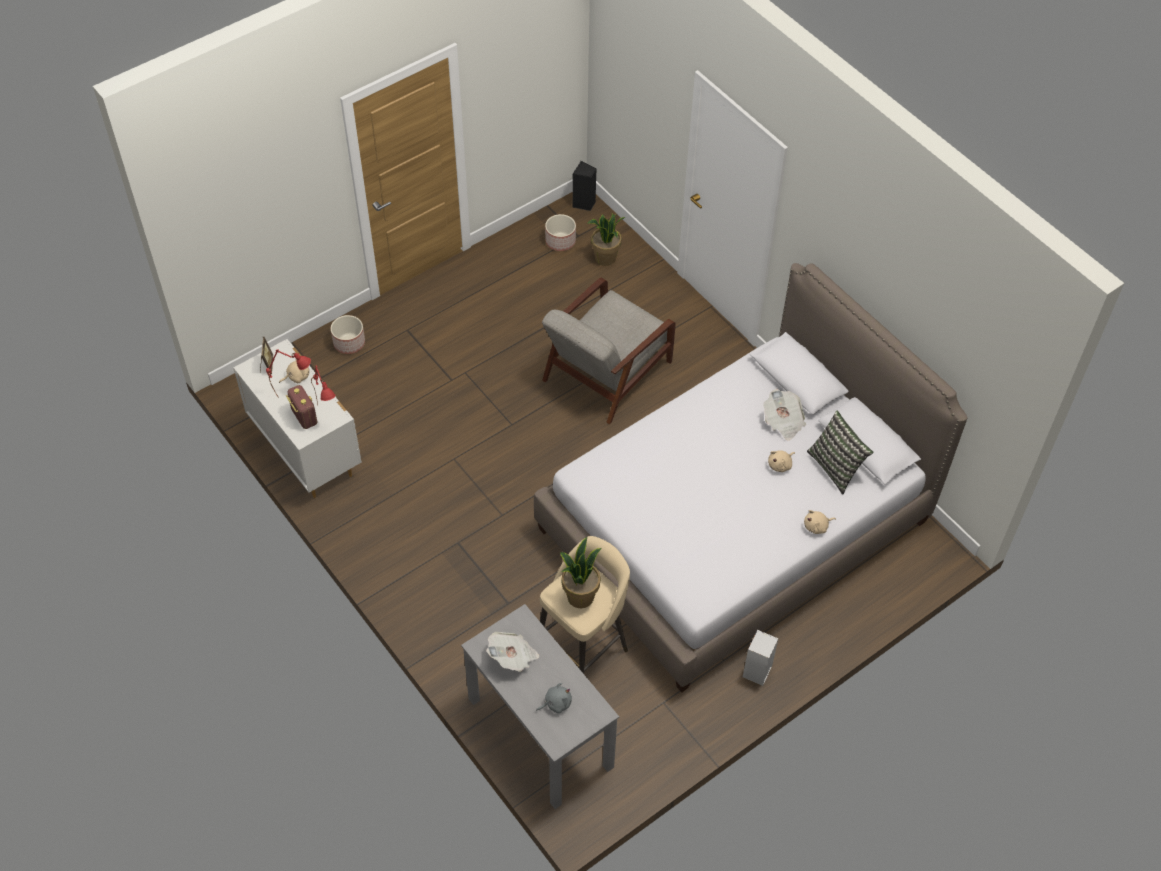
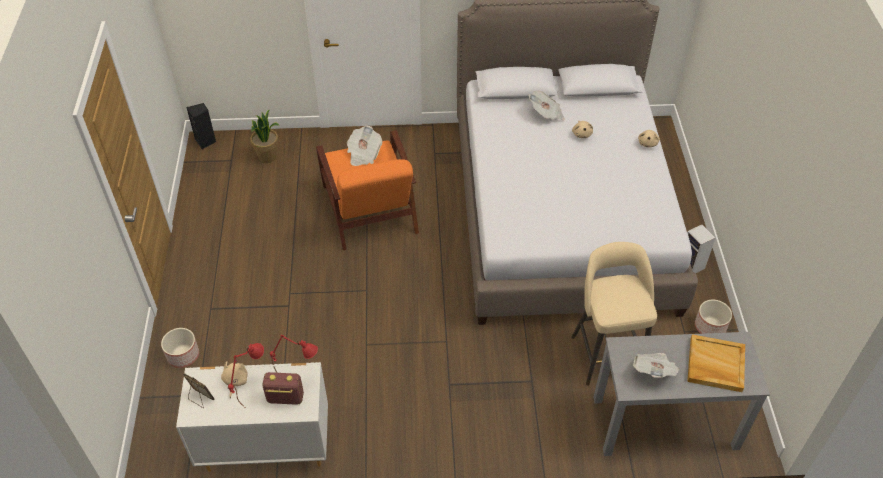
camera: 55 degrees left, 5 degrees down
grey plush toy [536,683,572,714] -> beige tray [687,334,745,392]
grey armchair [542,277,676,424] -> orange armchair [316,130,419,250]
planter [545,214,576,251] -> planter moved to [695,300,732,334]
potted plant [560,537,602,608] -> none
pillow [807,411,874,495] -> none
none -> newspaper [347,126,382,166]

